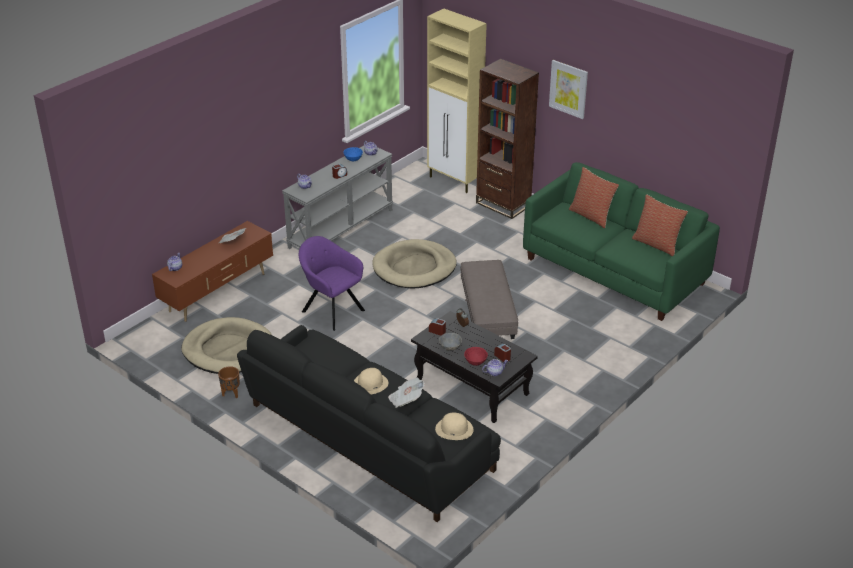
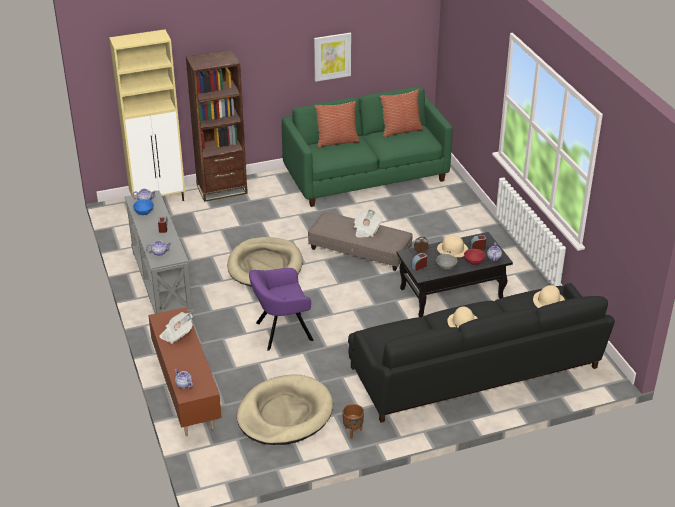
camera: 60 degrees left, 0 degrees up
newspaper [388,377,425,408] -> newspaper moved to [354,209,382,238]
picture [549,60,588,119] -> picture moved to [314,33,351,82]
none -> beige hat [437,235,468,257]

